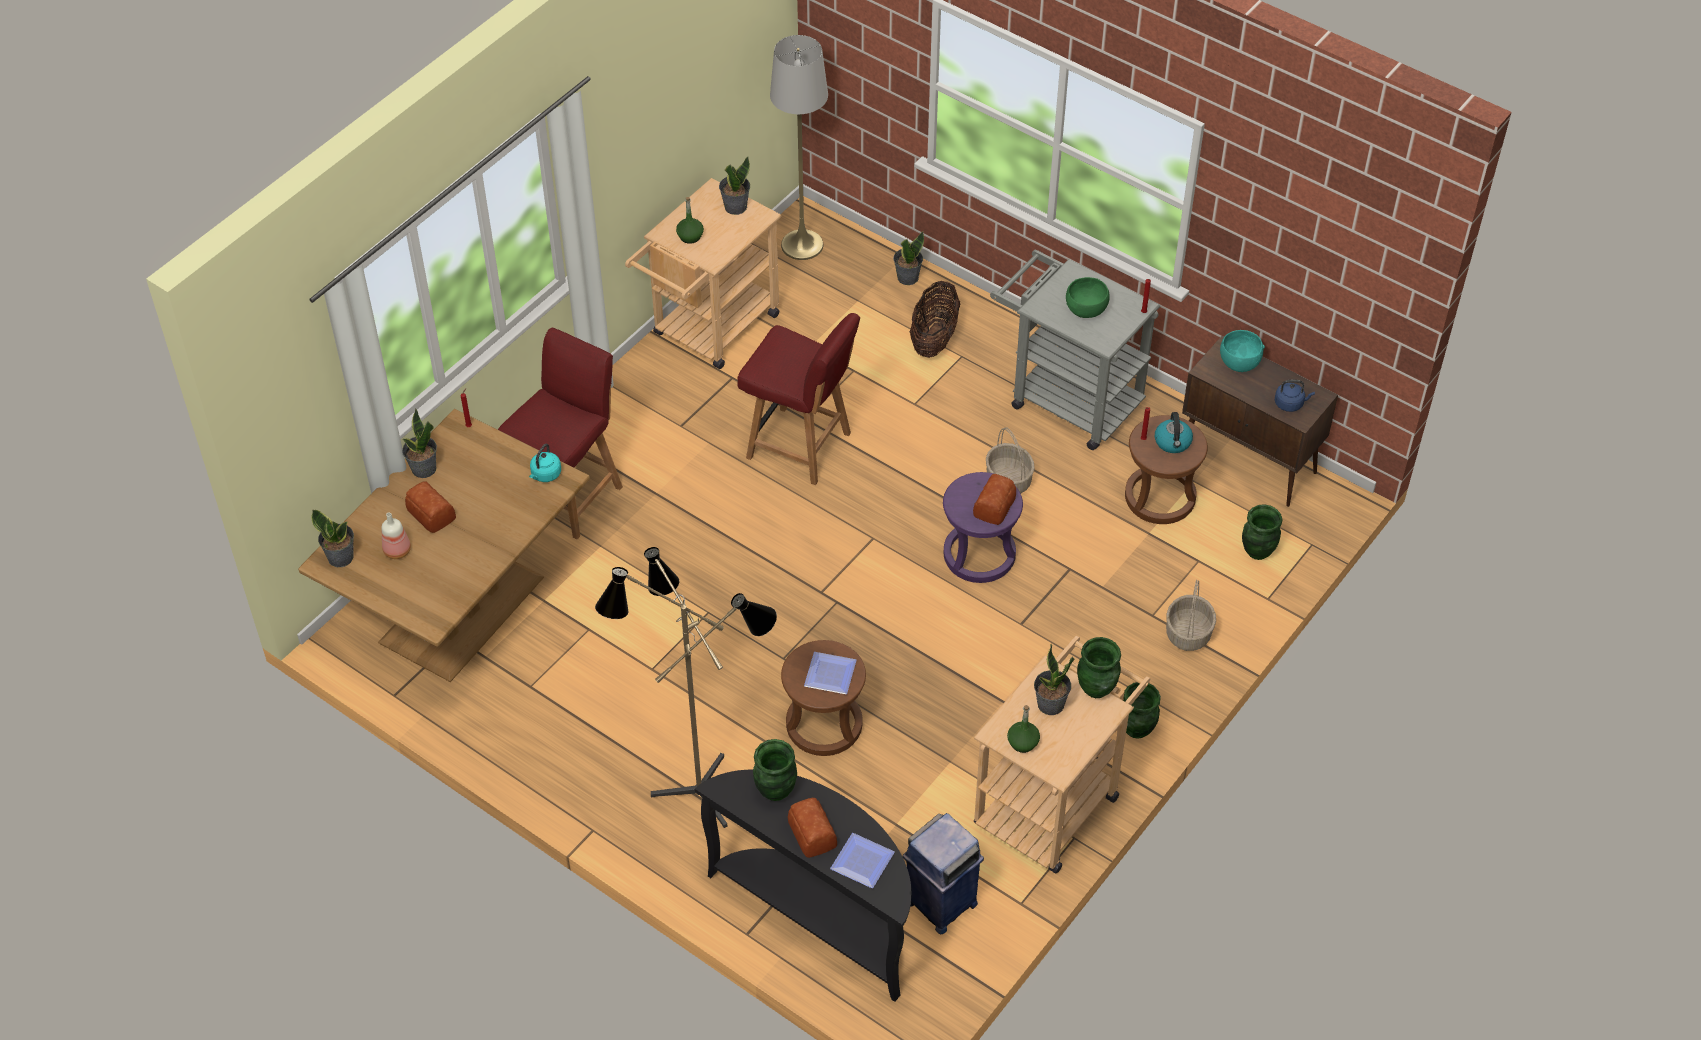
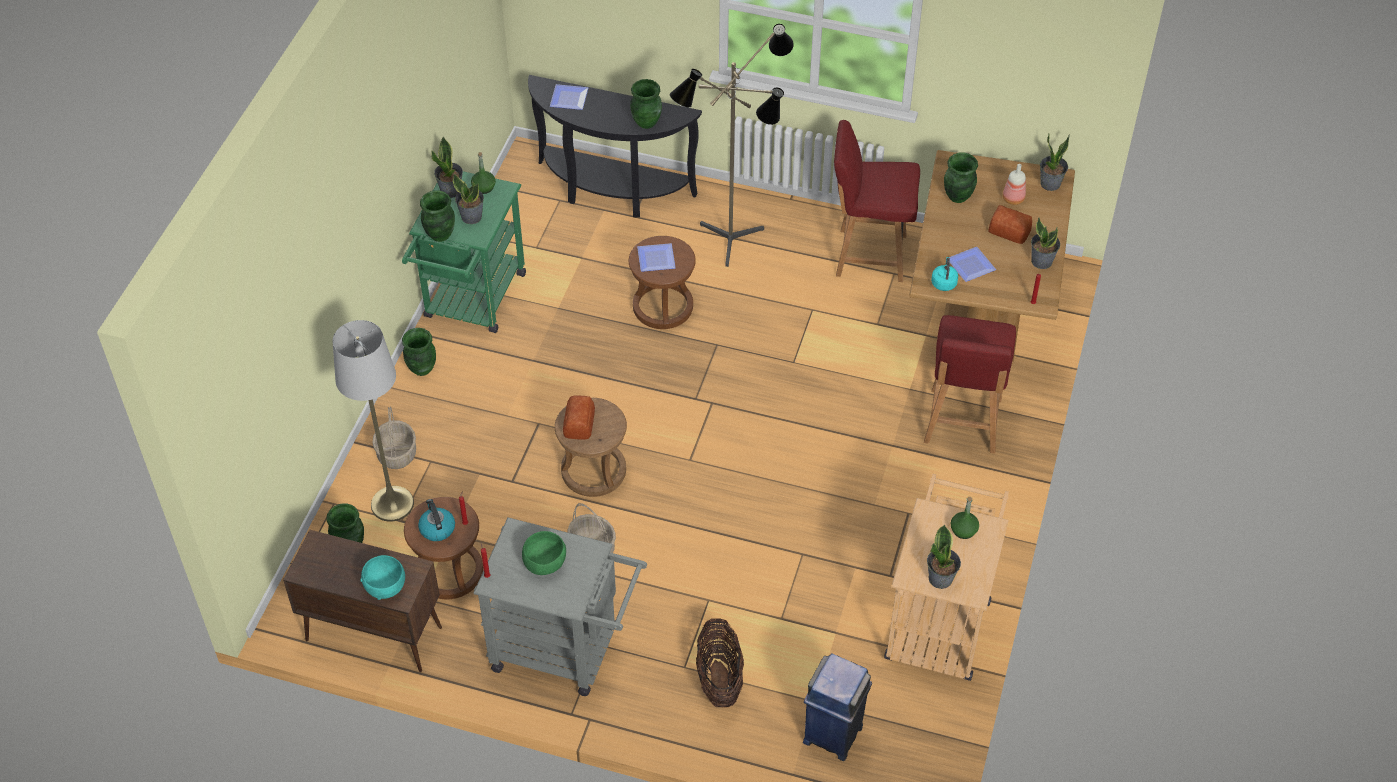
camera: 160 degrees right, 0 degrees up
red chair [737,313,860,485] -> red chair moved to [834,120,920,282]
grey floor lamp [770,35,828,260] -> grey floor lamp moved to [333,320,414,522]
bread [788,798,837,858] -> none
potted plant [893,232,924,285] -> potted plant moved to [431,136,463,198]
blue trash can [903,813,984,935] -> blue trash can moved to [803,653,872,761]
purple stool [943,472,1023,583] -> brown stool [555,398,627,497]
beige cart [974,635,1150,873] -> green cart [402,171,526,333]
blue kettle [1275,380,1315,412] -> none
none -> green vase [944,153,978,203]
none -> plate [949,247,996,282]

